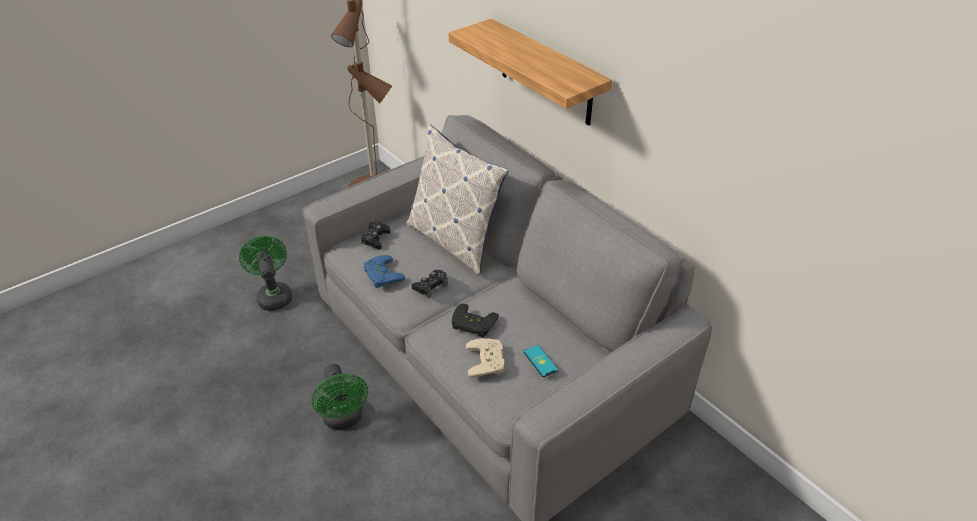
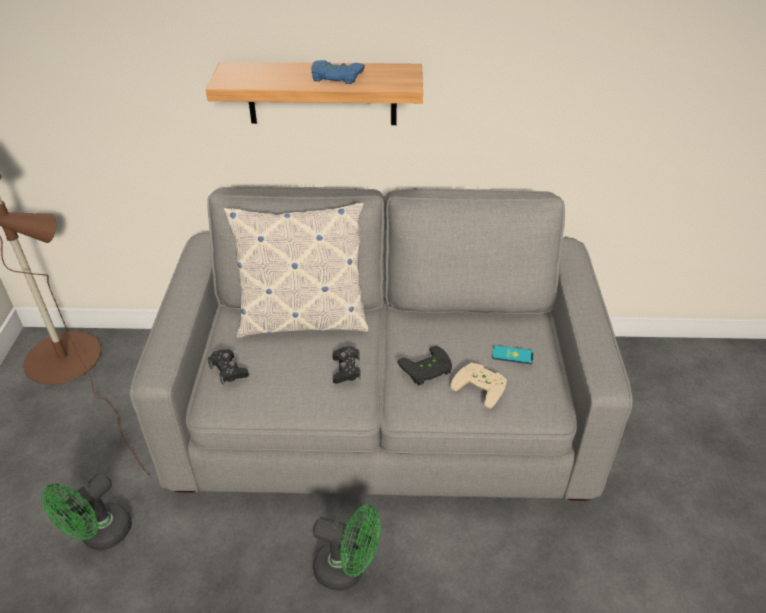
camera: 50 degrees left, 0 degrees up
green fan [239,236,292,311] -> green fan turned 75 degrees counterclockwise [42,473,132,551]
blue game controller [364,255,405,288] -> blue game controller moved to [311,60,365,84]

